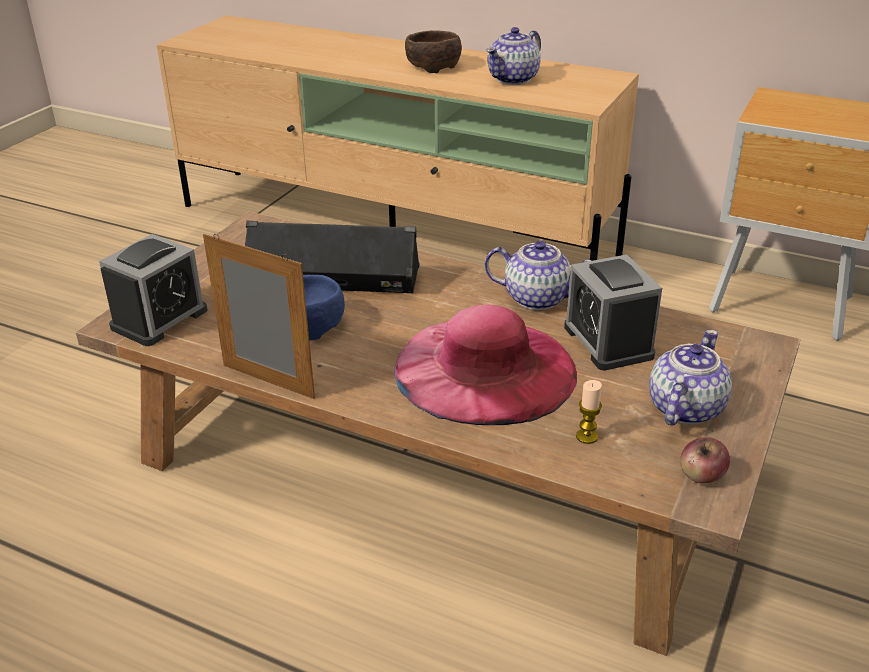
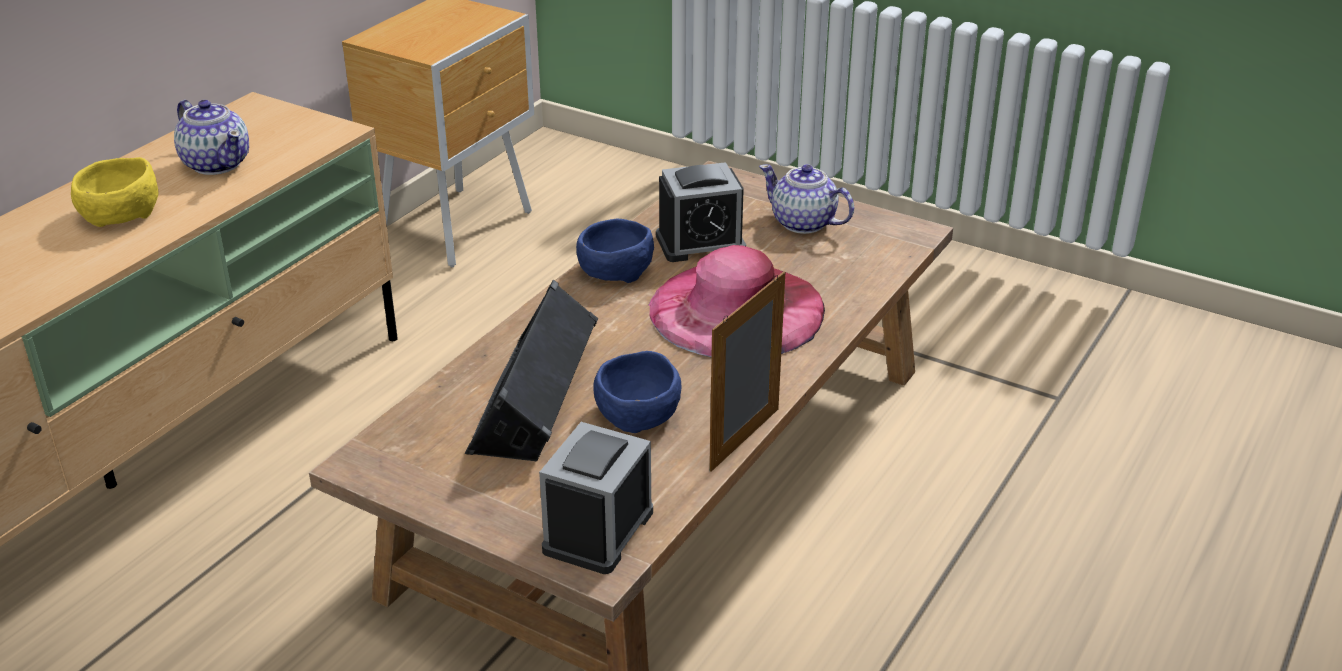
camera: 85 degrees left, 0 degrees up
alarm clock [99,234,208,346] -> alarm clock turned 105 degrees counterclockwise [539,422,653,574]
brown bowl [405,30,462,73] -> yellow bowl [71,157,159,227]
teapot [485,241,591,310] -> blue bowl [576,219,654,283]
candle [576,380,602,444] -> none
apple [680,437,730,484] -> none

